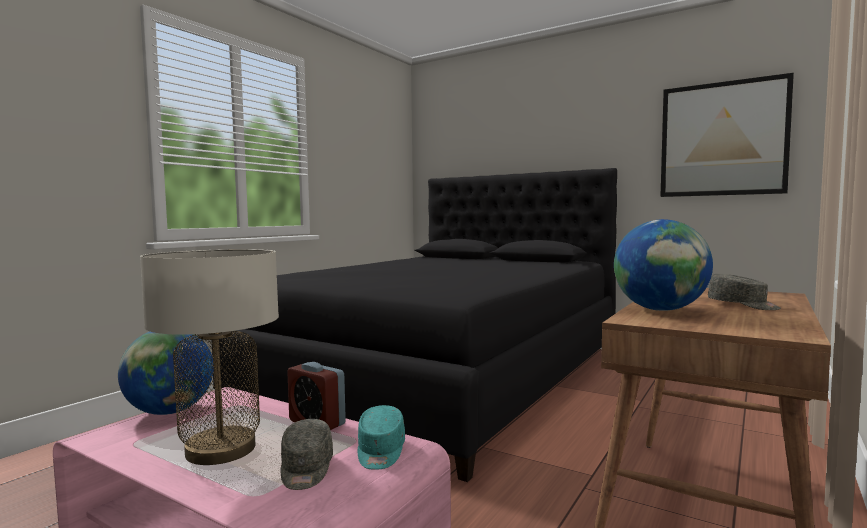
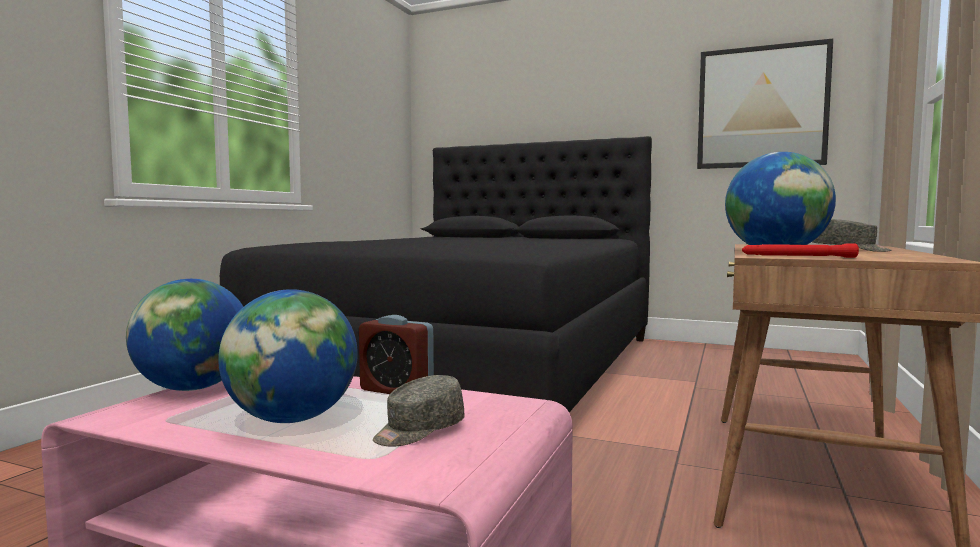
camera: 10 degrees left, 0 degrees up
table lamp [140,249,279,465] -> globe [218,289,358,423]
grey cap [281,419,333,490] -> grey cap turned 60 degrees clockwise [373,375,464,447]
turquoise cap [358,405,405,470] -> none
none -> red flashlight [742,243,859,258]

